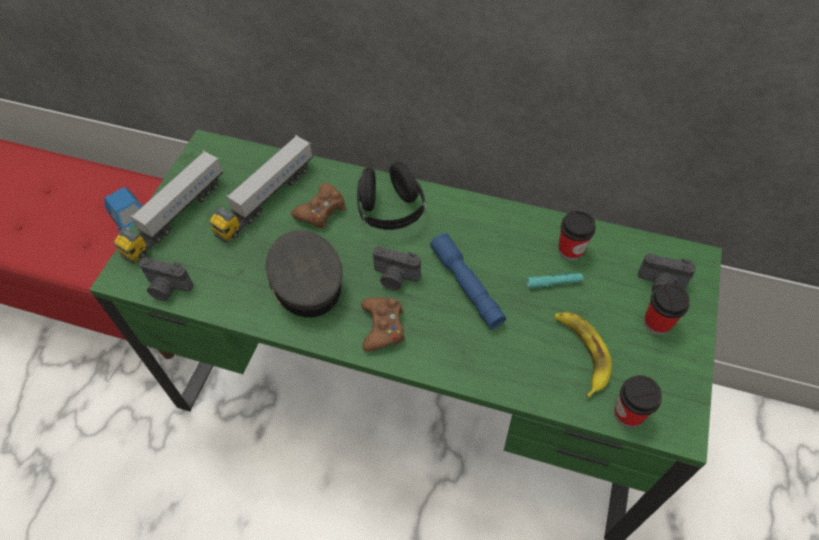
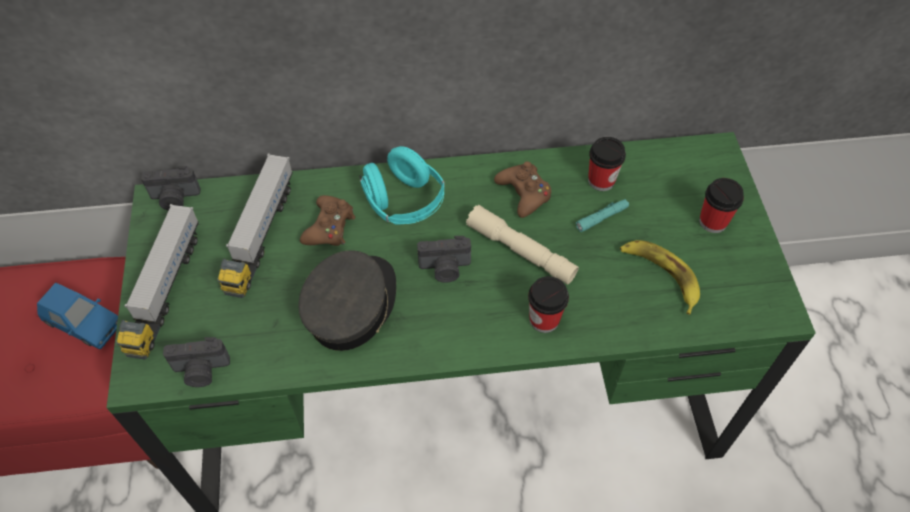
camera: 25 degrees left, 0 degrees up
grey cap [266,230,343,318] -> grey cap turned 75 degrees clockwise [298,250,396,351]
black headphones [357,162,426,230] -> turquoise headphones [359,146,445,225]
brown game controller [361,297,405,351] -> brown game controller moved to [494,161,551,218]
blue flashlight [430,233,506,329] -> beige flashlight [466,205,579,284]
cup [614,375,662,428] -> cup moved to [528,276,569,333]
camera [638,253,696,292] -> camera moved to [141,166,201,211]

